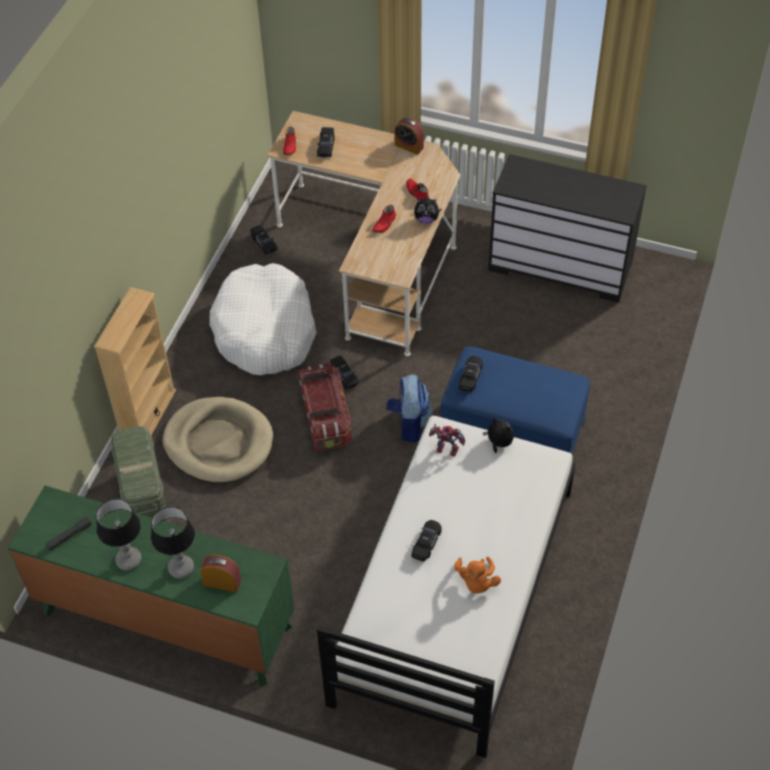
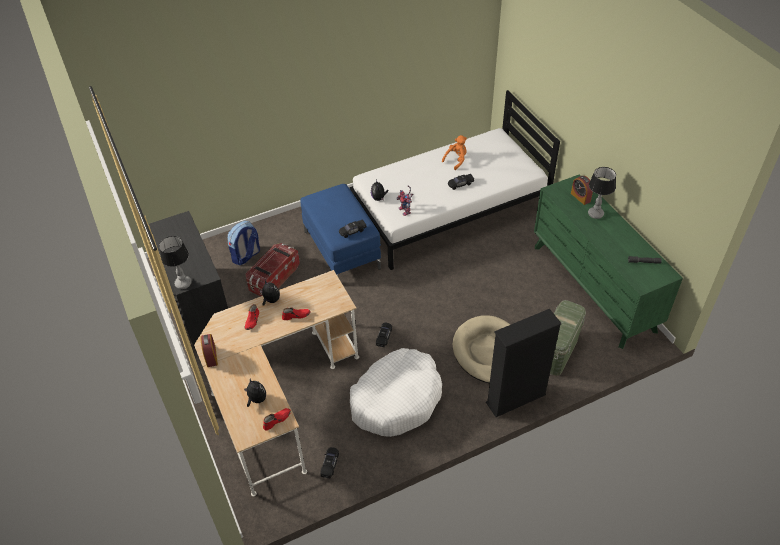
camera: 135 degrees left, 5 degrees down
beige bookcase [94,287,176,435] -> black bookcase [486,309,562,417]
table lamp [96,499,142,570] -> table lamp moved to [159,236,192,289]
storage box [299,364,352,451] -> storage box moved to [245,243,300,296]
black toy car [317,127,335,157] -> plush toy [244,379,266,407]
backpack [387,374,433,443] -> backpack moved to [228,221,260,265]

